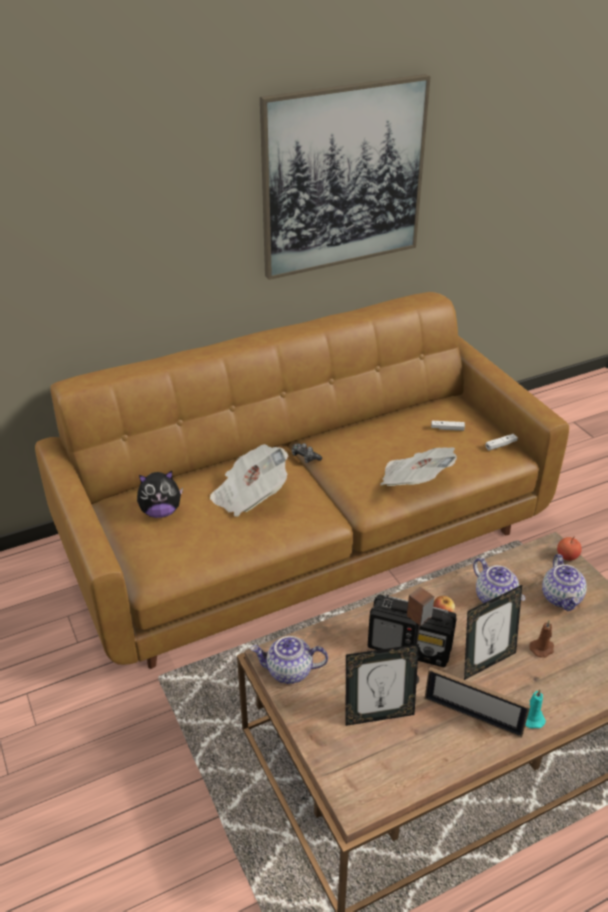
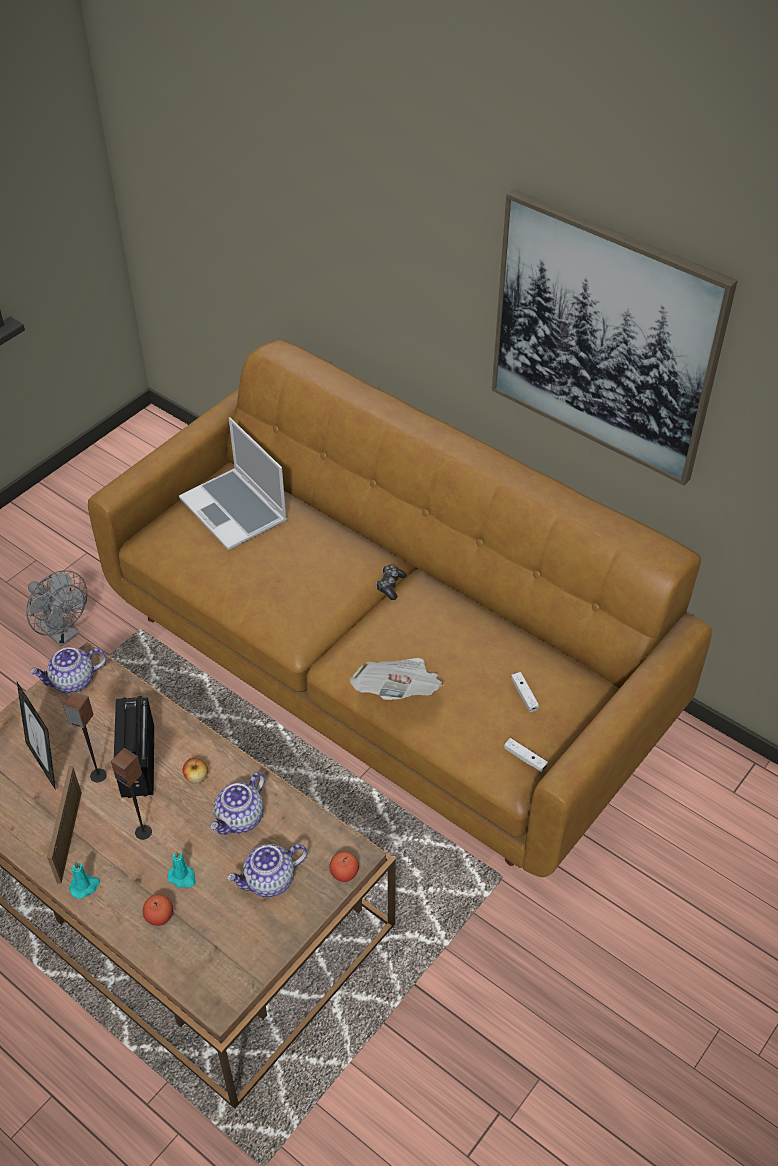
camera: 65 degrees right, 10 degrees up
plush toy [137,471,183,518] -> laptop [179,417,287,550]
newspaper [210,444,289,517] -> none
teapot [250,636,328,684] -> teapot turned 90 degrees counterclockwise [29,647,107,693]
picture frame [464,585,522,680] -> speaker [111,748,152,840]
brown candle [529,620,554,658] -> turquoise candle [168,852,196,888]
none -> grey fan [26,570,87,647]
none -> apple [143,895,173,926]

